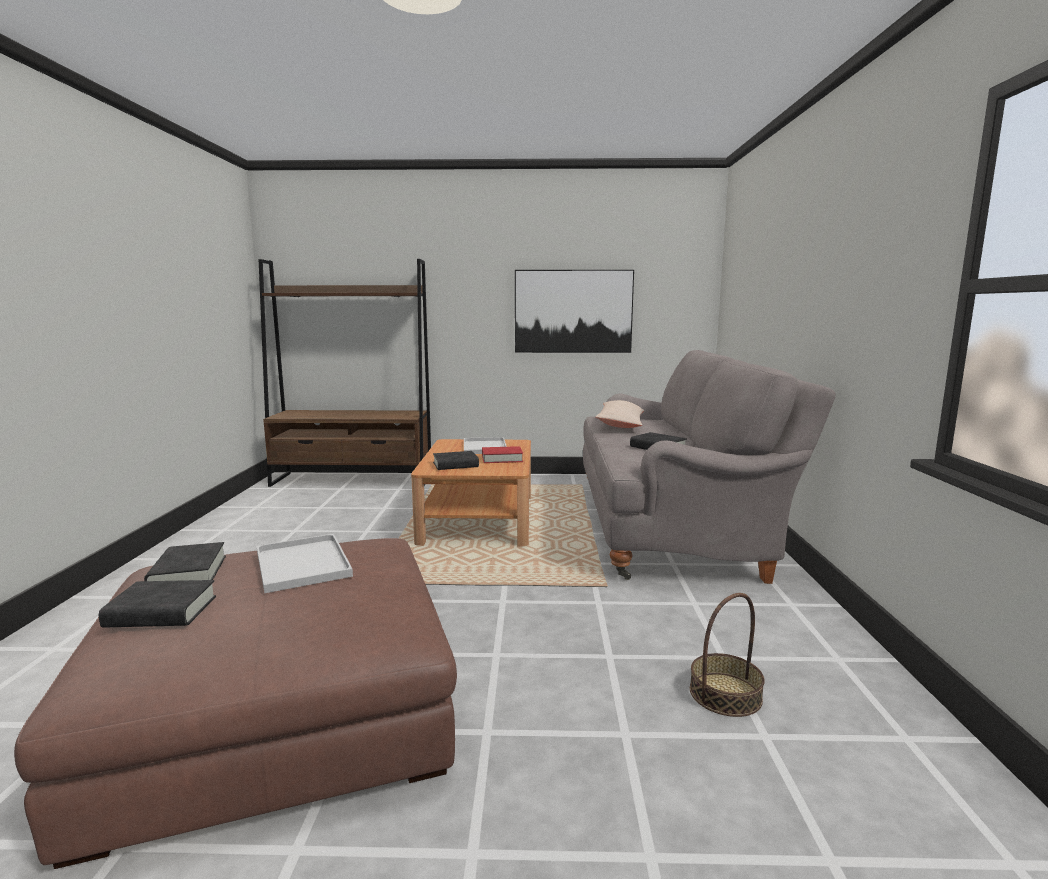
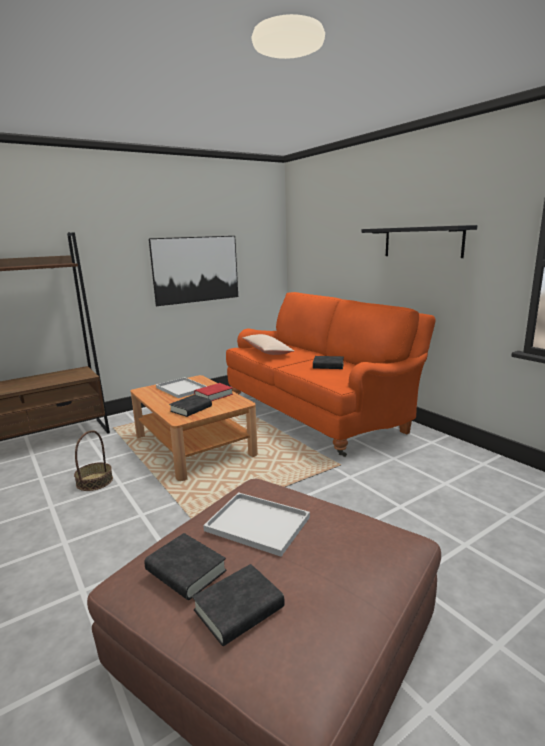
camera: 35 degrees left, 5 degrees up
grey sofa [583,350,836,584] -> orange sofa [226,292,436,457]
basket [690,593,765,717] -> basket moved to [74,430,113,491]
none -> black shelf [362,225,477,258]

